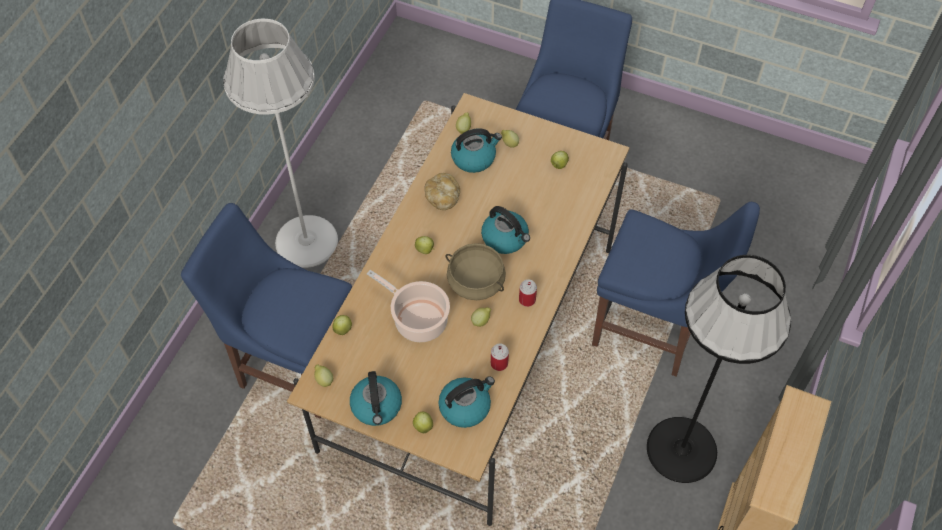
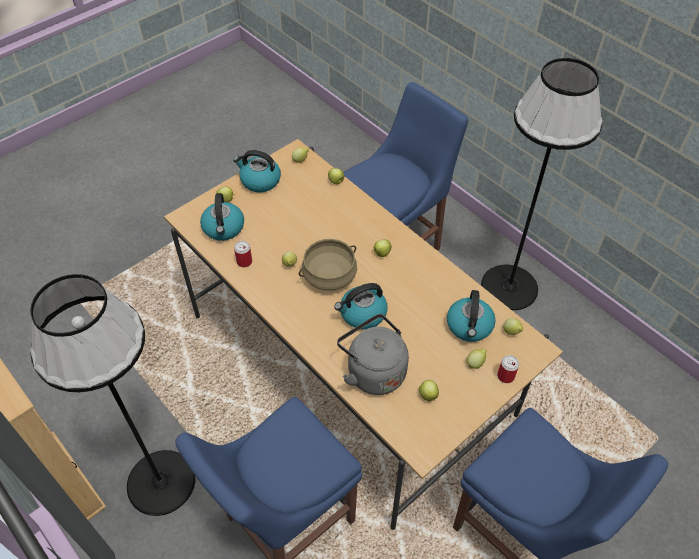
camera: 115 degrees right, 5 degrees down
white floor lamp [223,19,338,268] -> black floor lamp [481,58,603,310]
cooking pot [367,270,450,342] -> none
bread [424,173,460,210] -> none
can [519,279,537,307] -> can moved to [497,355,519,383]
none -> grey kettle [337,314,409,395]

